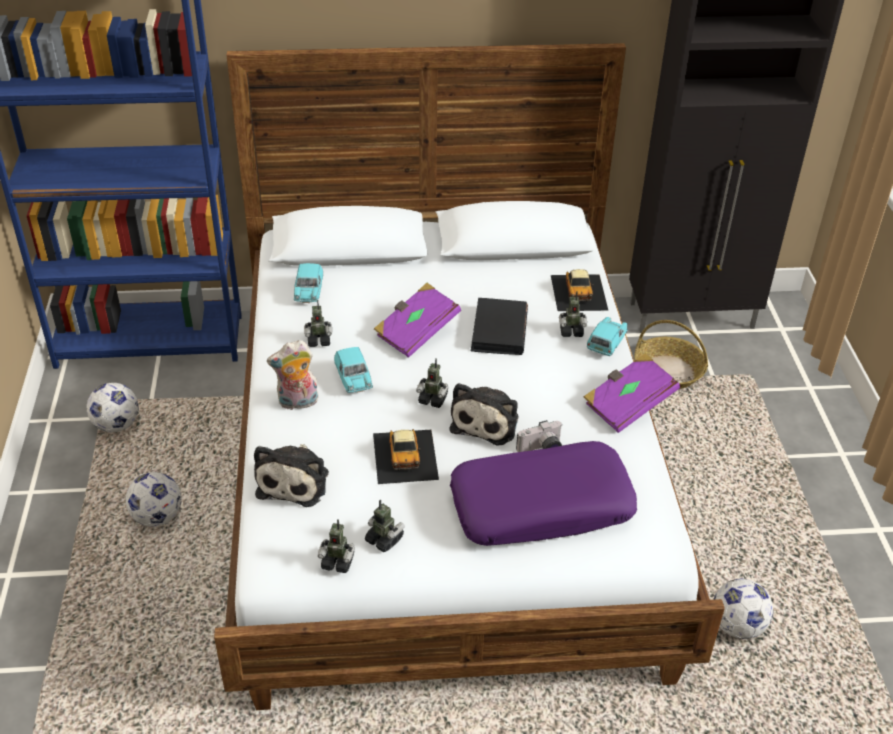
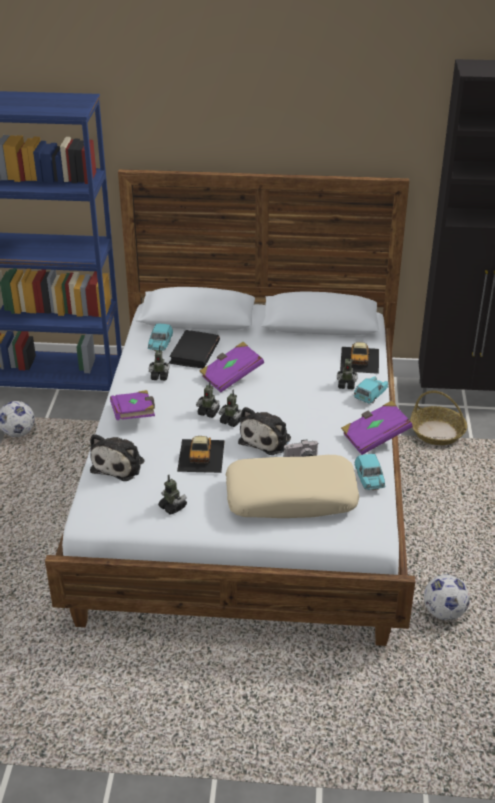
camera: 10 degrees right, 5 degrees down
football [126,472,182,527] -> none
plush toy [267,340,319,410] -> purple book [110,390,155,420]
toy robot [318,519,355,573] -> toy robot moved to [196,381,220,418]
turquoise toy car [334,347,373,393] -> turquoise toy car moved to [354,454,385,490]
purple pillow [450,441,637,546] -> beige pillow [226,455,359,518]
black book [471,298,528,355] -> black book moved to [169,330,220,368]

